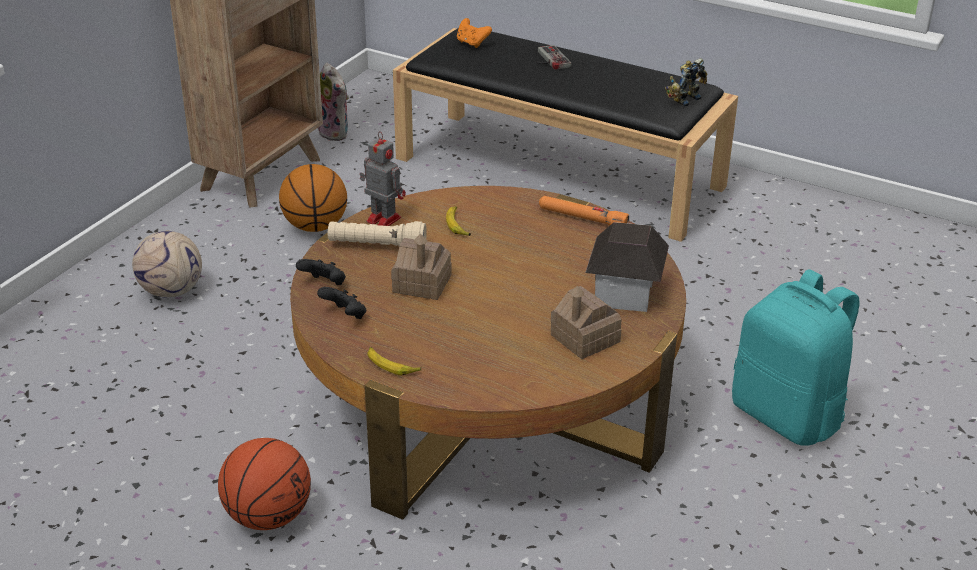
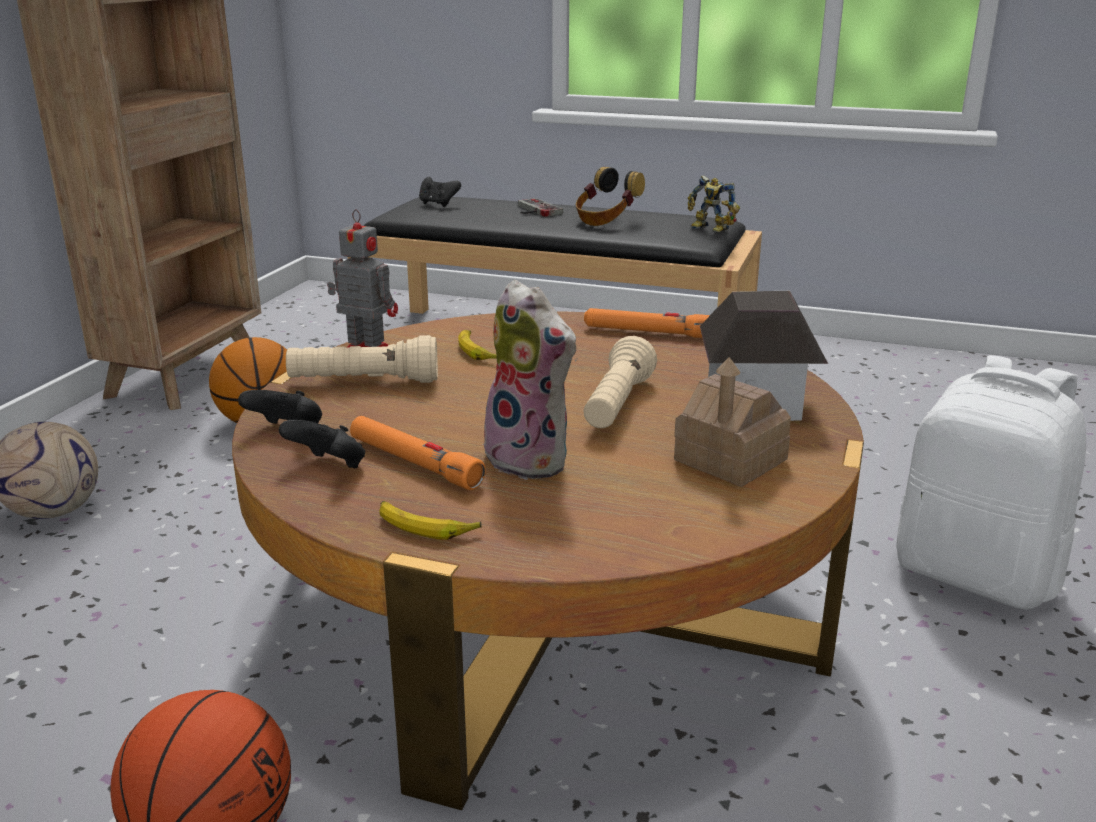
camera: 10 degrees left, 10 degrees down
plush toy [318,63,349,141] -> plush toy moved to [479,280,578,480]
toy house [391,234,452,300] -> none
orange game controller [457,18,492,48] -> black game controller [419,177,461,207]
toy robot [665,59,707,106] -> toy robot turned 90 degrees counterclockwise [688,175,740,232]
turquoise backpack [732,269,860,446] -> white backpack [896,355,1086,610]
none -> orange flashlight [350,416,486,490]
none -> headphones [576,167,645,226]
none -> beige flashlight [584,336,657,428]

